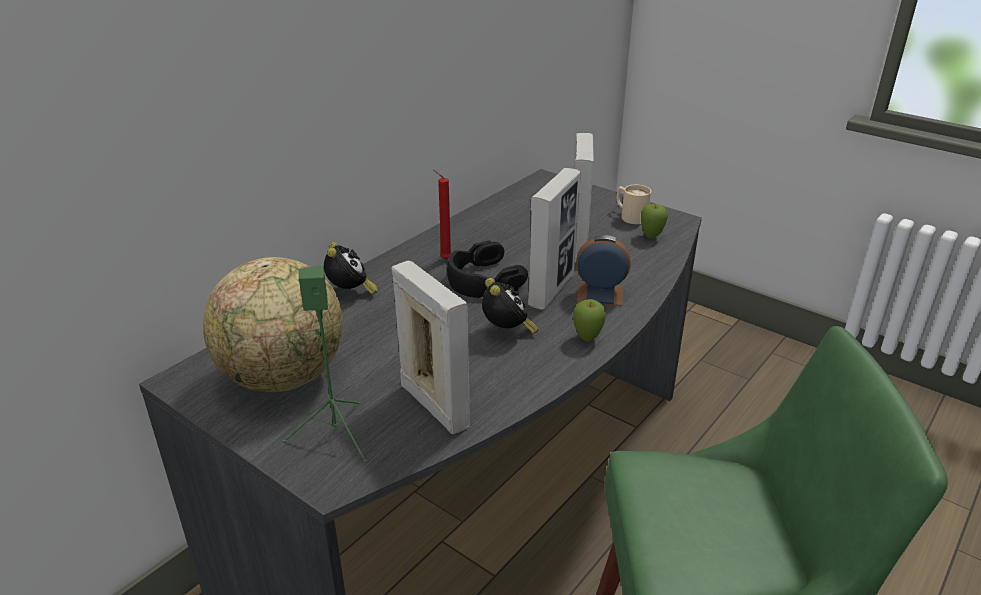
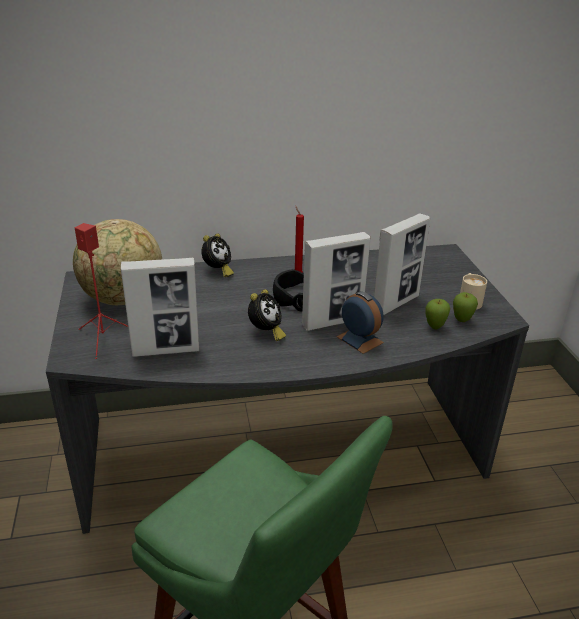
camera: 40 degrees right, 0 degrees up
green speaker [283,265,366,462] -> red speaker [75,223,128,359]
picture frame [391,261,470,435] -> picture frame turned 75 degrees clockwise [121,258,199,357]
apple [573,299,606,342] -> apple moved to [426,299,450,329]

